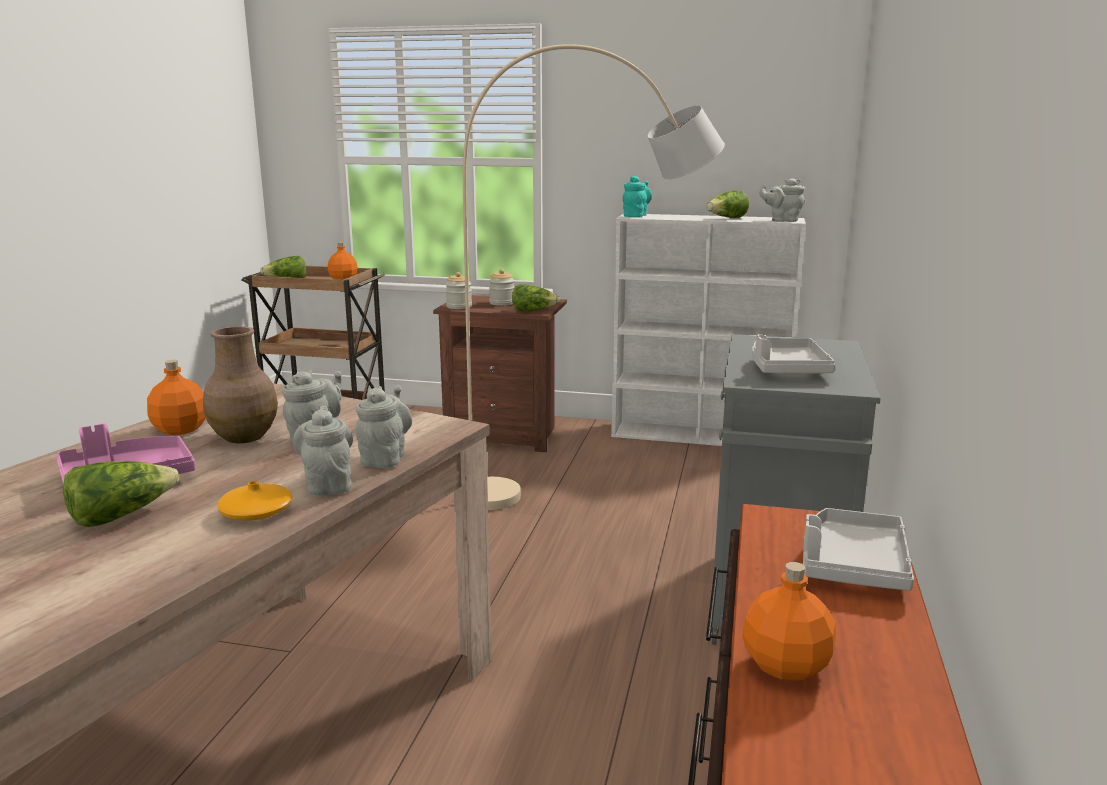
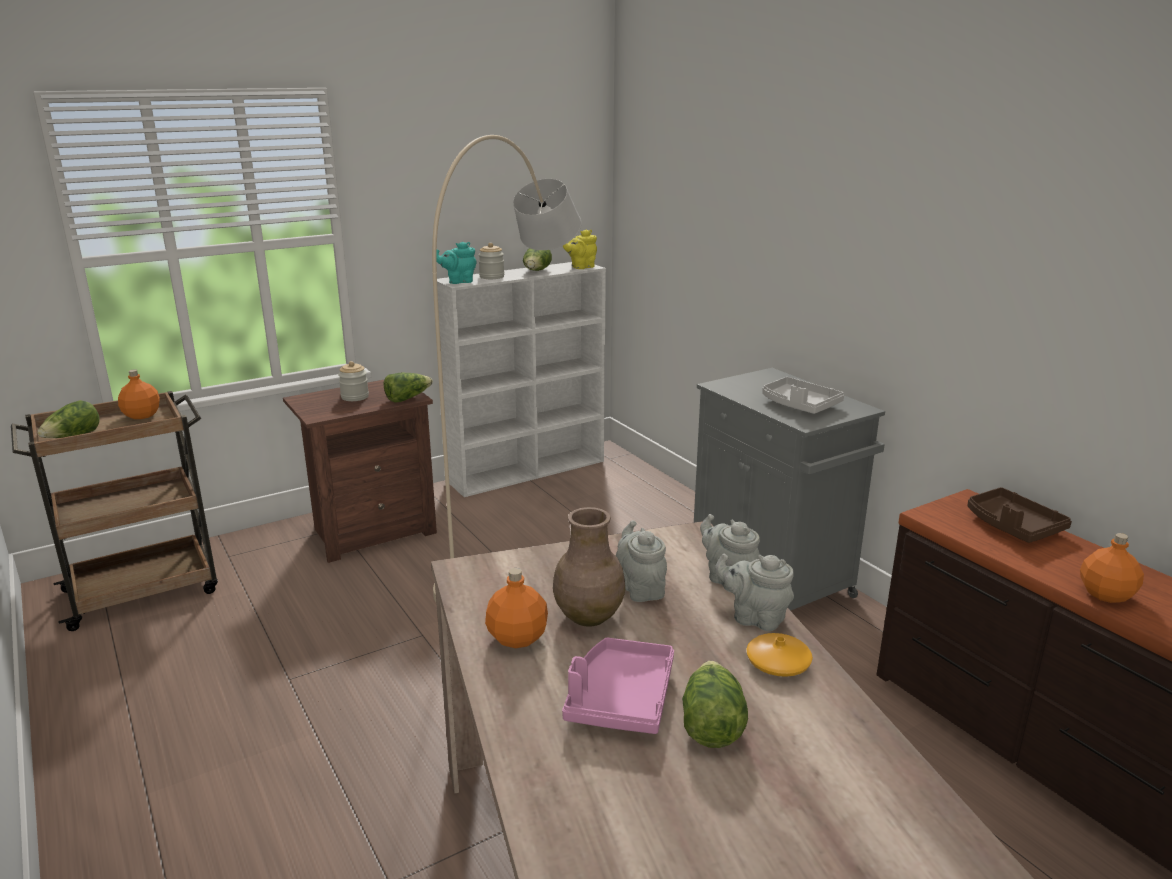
camera: 45 degrees left, 5 degrees up
jar [445,272,472,309] -> jar moved to [478,243,504,279]
turquoise teapot [623,175,652,217] -> turquoise teapot turned 90 degrees counterclockwise [437,242,477,284]
grey teapot [759,178,805,222] -> yellow teapot [563,230,597,269]
grey tray [803,508,914,591] -> brown tray [967,487,1072,543]

